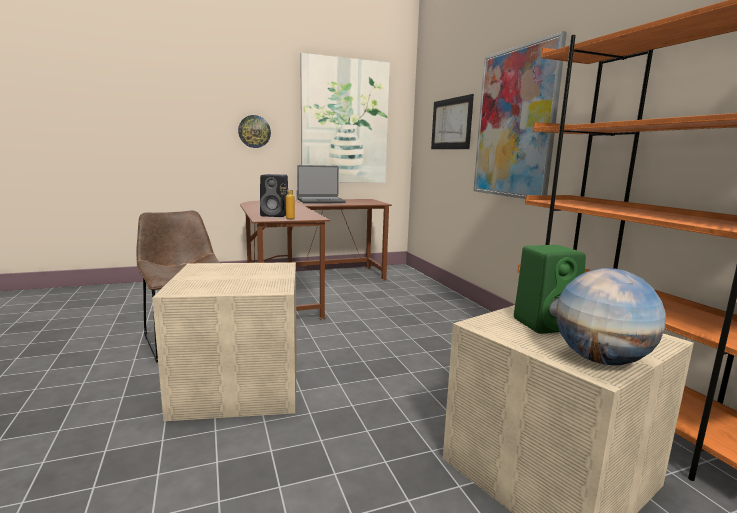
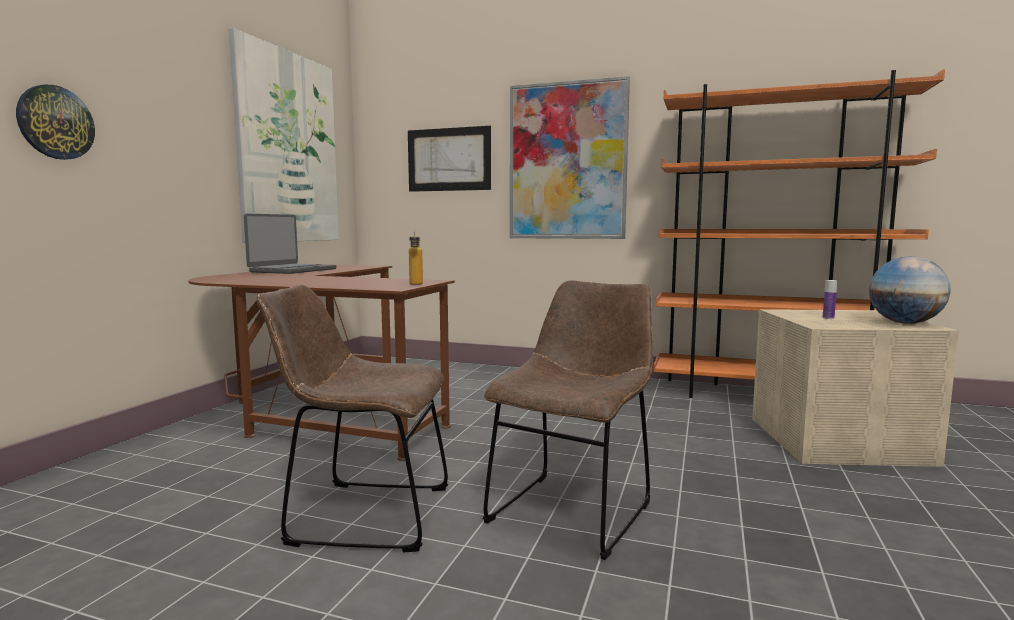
camera: 50 degrees left, 5 degrees down
beige storage box [152,262,297,421] -> brown chair [483,280,653,560]
wall clock [238,115,271,148] -> wall clock moved to [16,85,95,160]
black speaker [260,174,288,217] -> none
green speaker [514,245,586,334] -> bottle [822,280,837,319]

